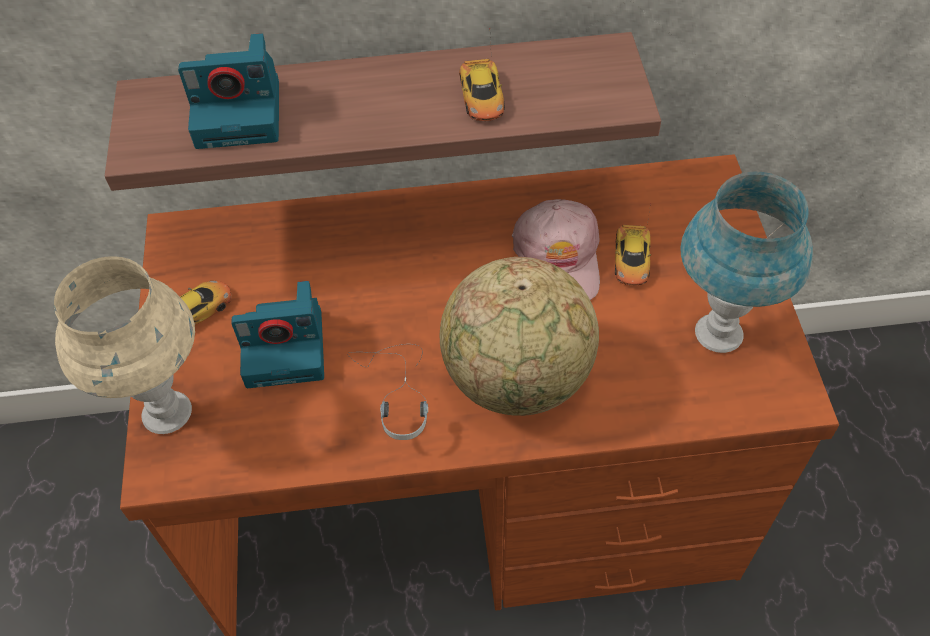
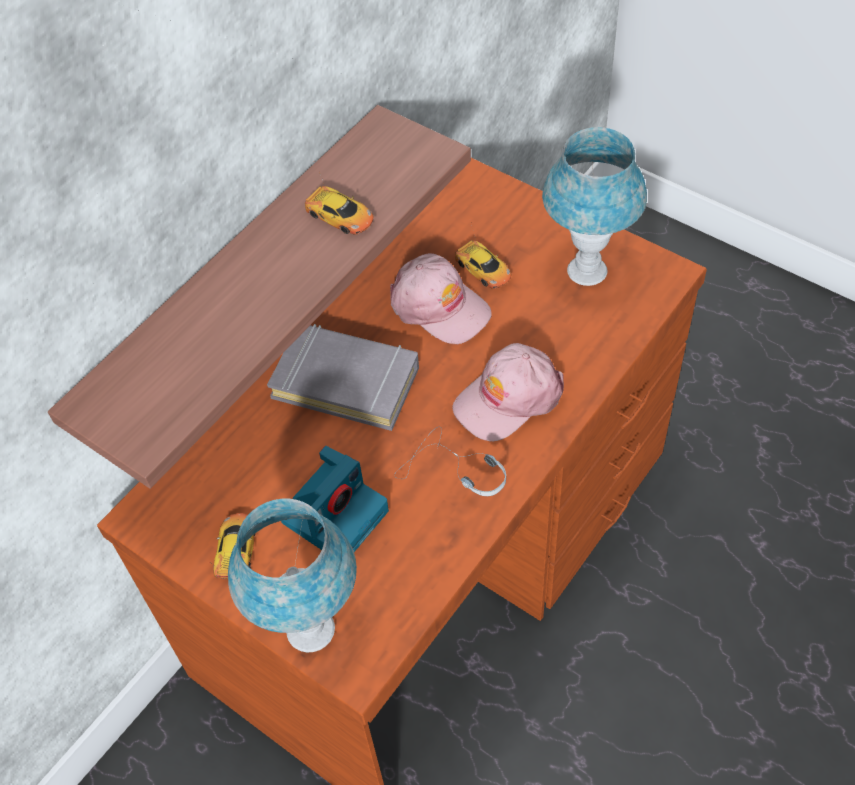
camera: 45 degrees left, 0 degrees up
beige table lamp [54,256,195,434] -> blue table lamp [228,499,357,652]
camera [178,33,279,149] -> none
globe [439,257,599,416] -> pink cap [452,343,564,441]
none -> grey book [267,324,419,431]

